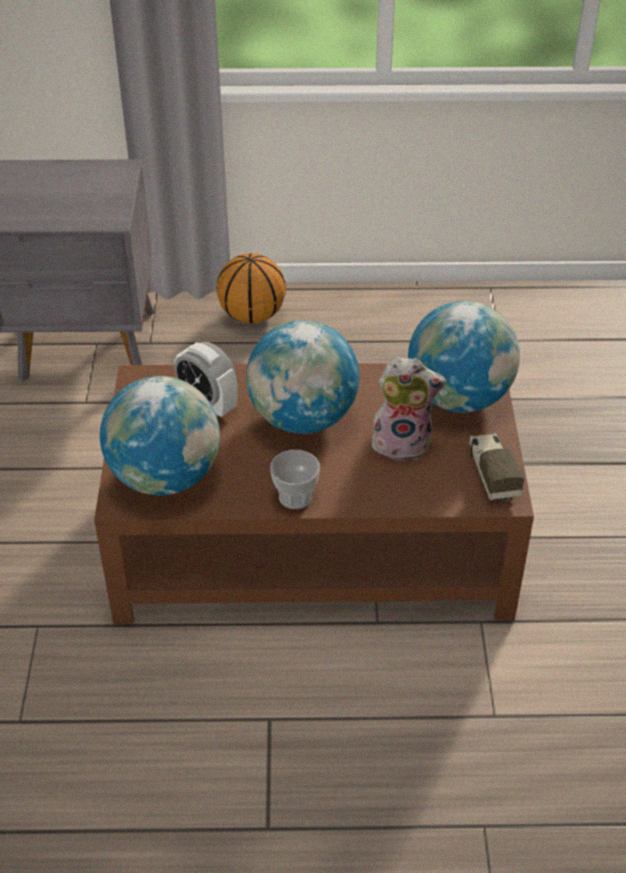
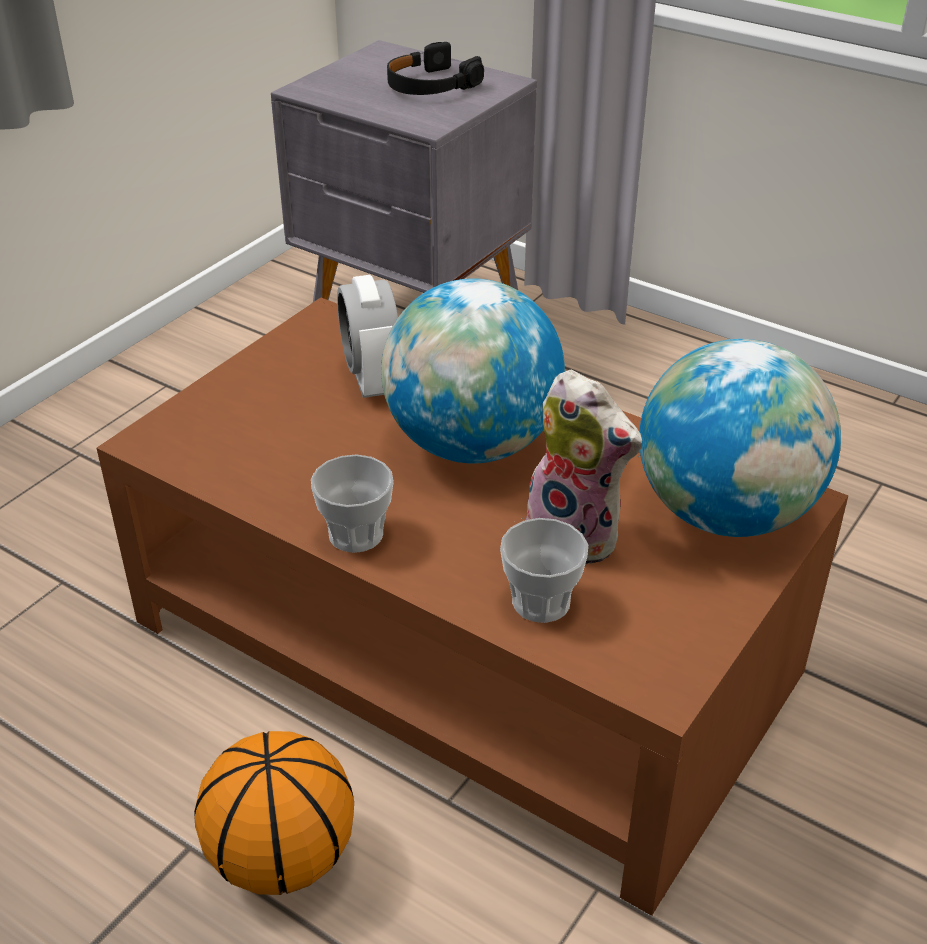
camera: 35 degrees right, 5 degrees down
globe [100,376,220,495] -> none
basketball [217,253,286,323] -> basketball moved to [194,731,354,895]
toy truck [468,432,524,502] -> none
none -> black headphones [387,42,484,95]
none -> cup [500,518,588,623]

